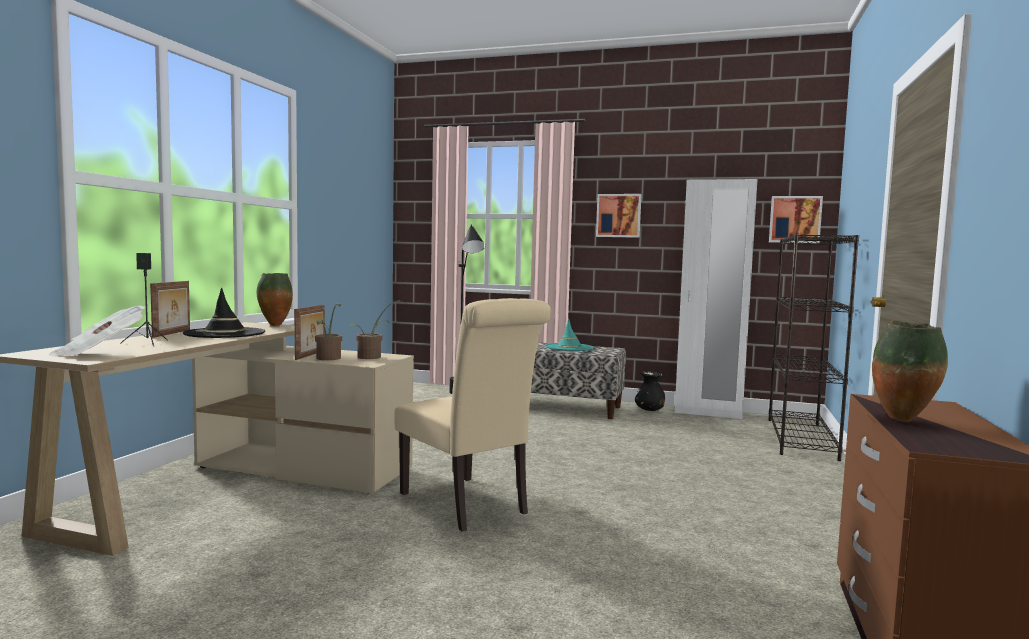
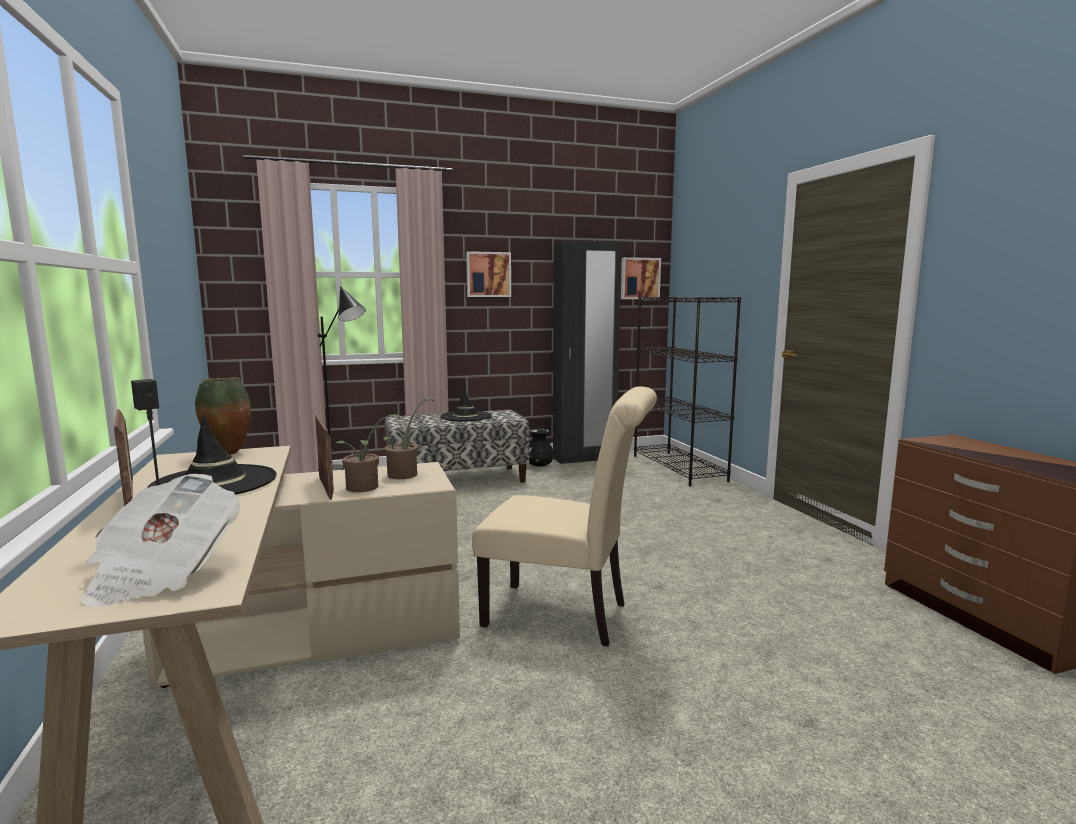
camera: 35 degrees left, 5 degrees up
turquoise hat [545,319,594,351] -> black hat [440,386,491,421]
white wardrobe [675,179,757,419] -> black wardrobe [553,240,622,464]
vase [872,320,948,422] -> none

